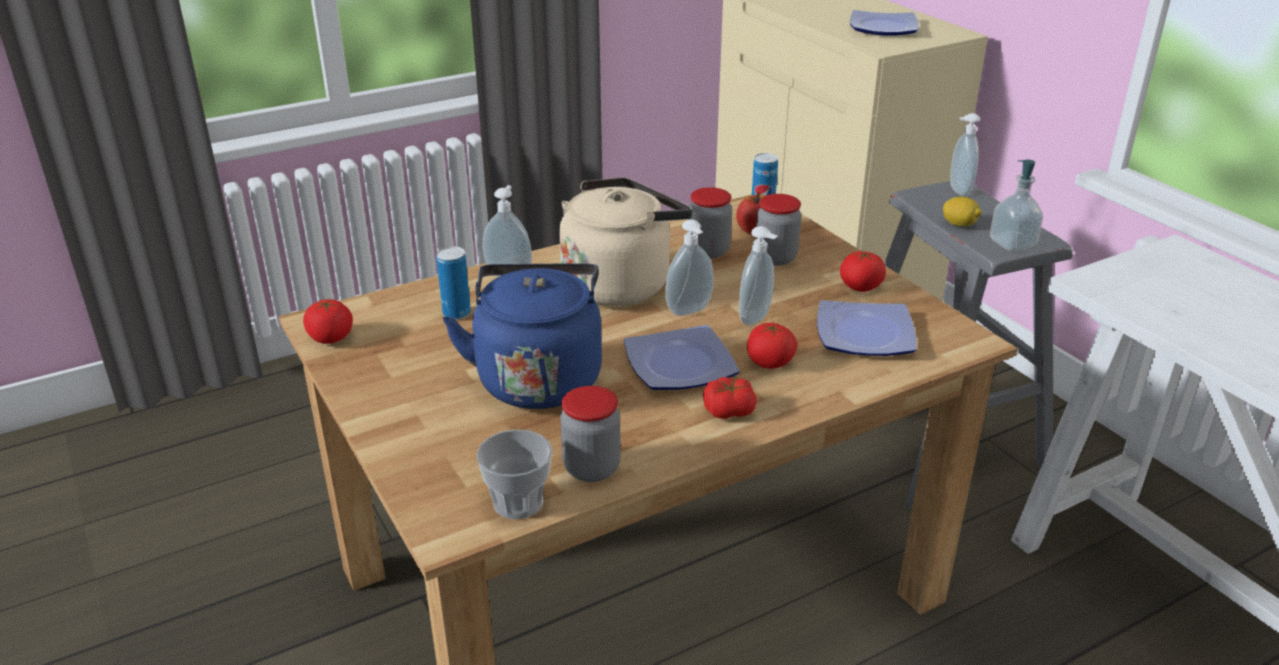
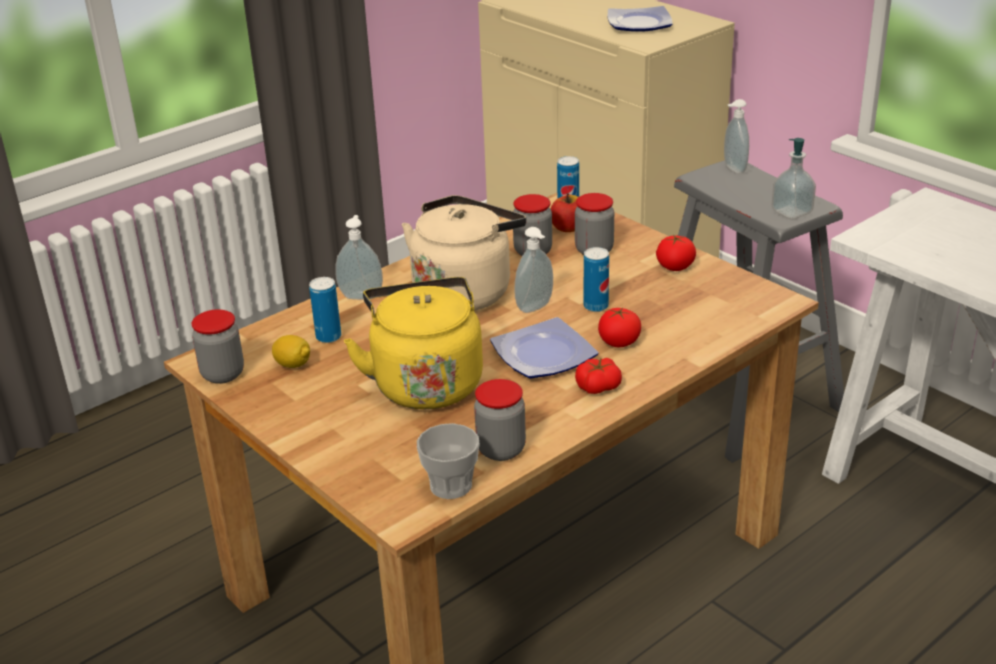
camera: 10 degrees left, 0 degrees up
tomato [303,299,353,344] -> jar [191,310,244,384]
blue kettle [443,263,602,409] -> yellow kettle [344,277,483,409]
soap dispenser [739,226,778,326] -> can [584,247,609,312]
plate [817,300,917,356] -> none
lemon [943,197,982,227] -> lemon moved to [272,335,310,368]

